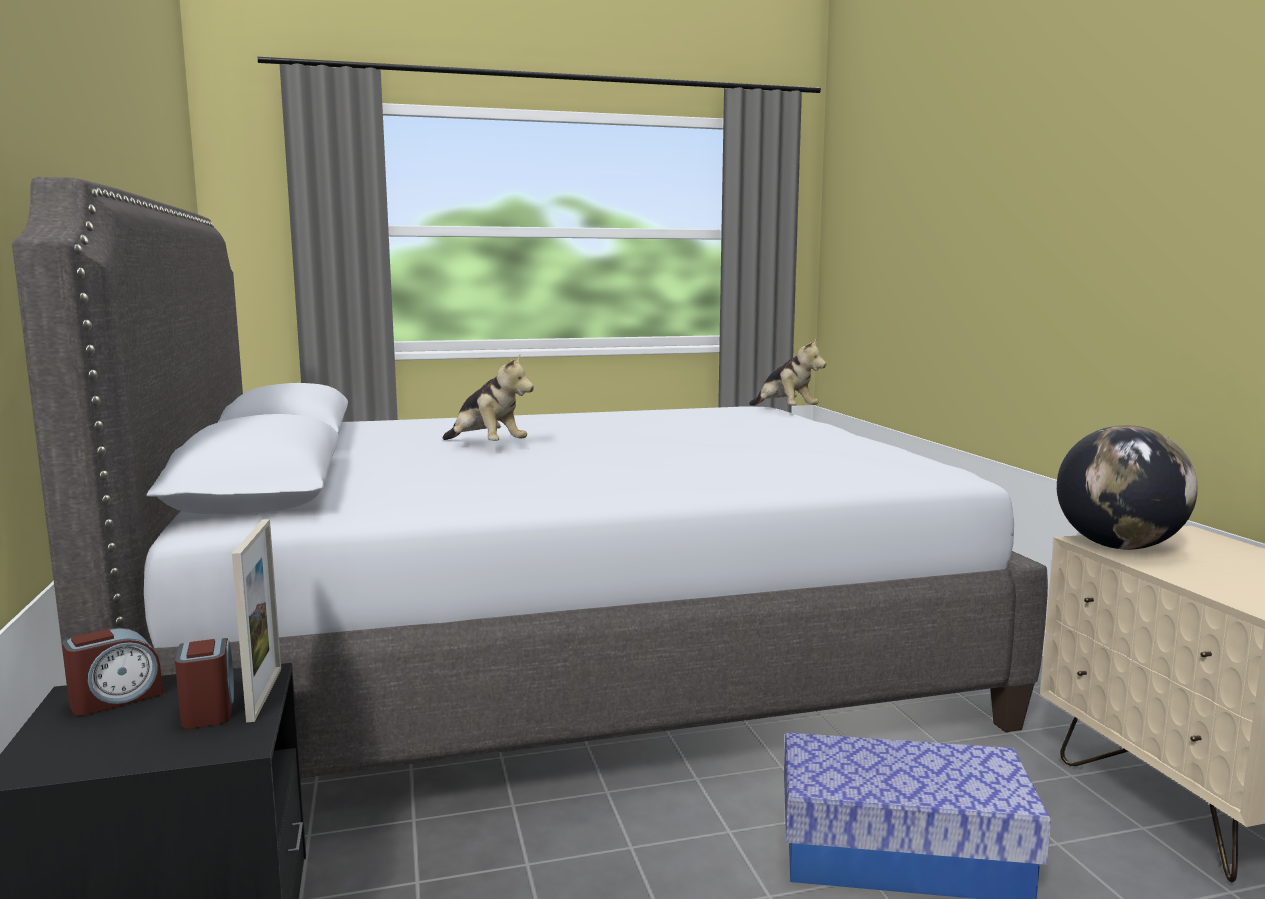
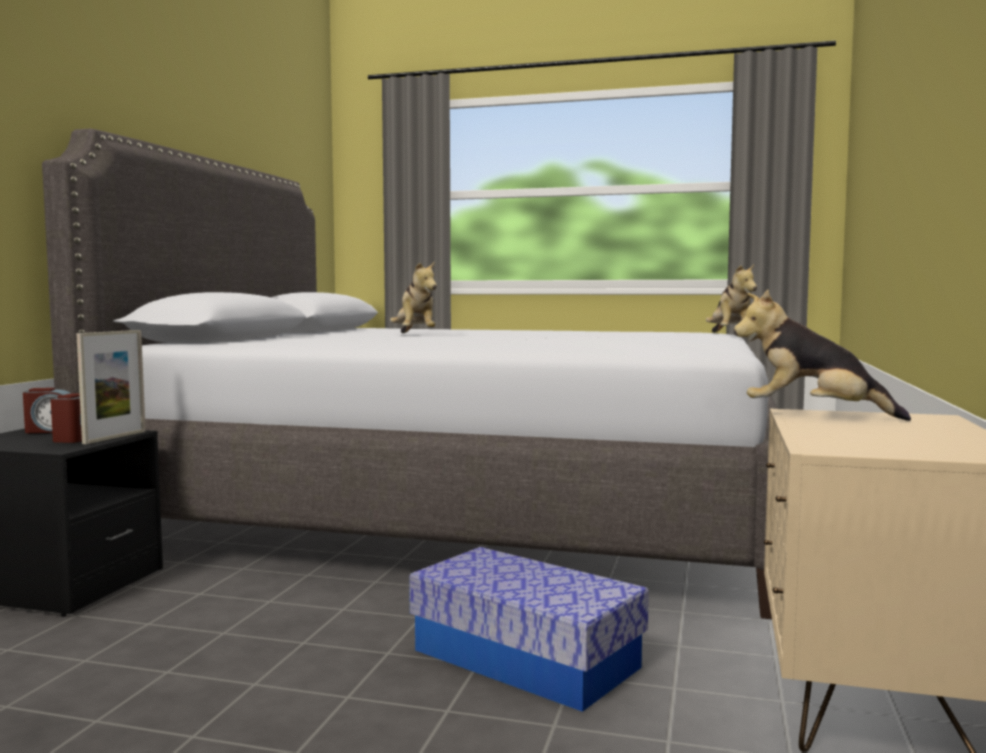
camera: 30 degrees right, 5 degrees down
globe [1057,425,1198,550] -> plush toy [734,289,911,421]

